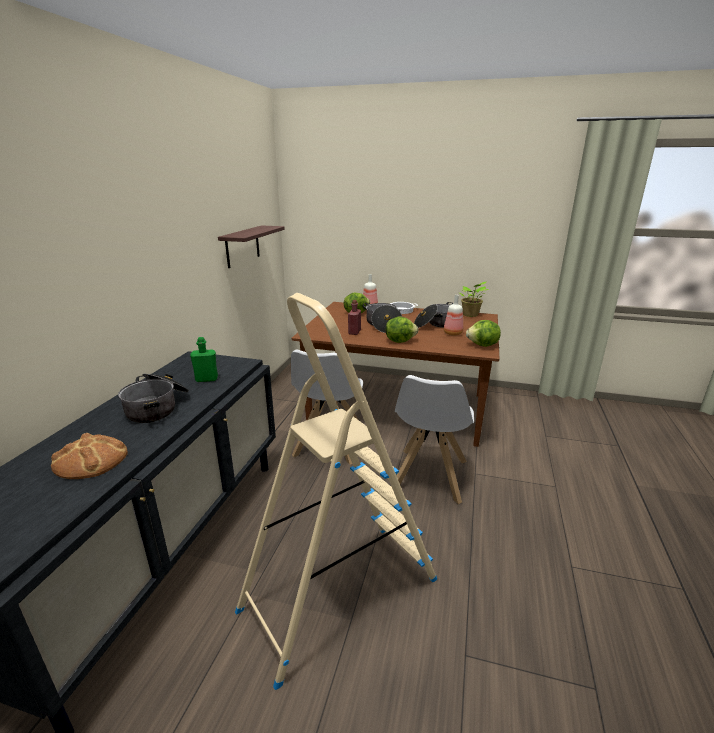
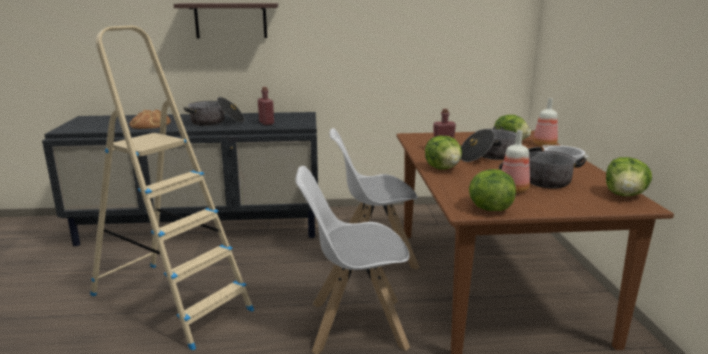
camera: 70 degrees right, 5 degrees down
green bottle [190,337,218,382] -> red bottle [258,87,274,125]
shelf [218,225,285,268] -> shelf moved to [173,3,278,39]
potted plant [459,282,489,317] -> lettuce [606,157,652,196]

